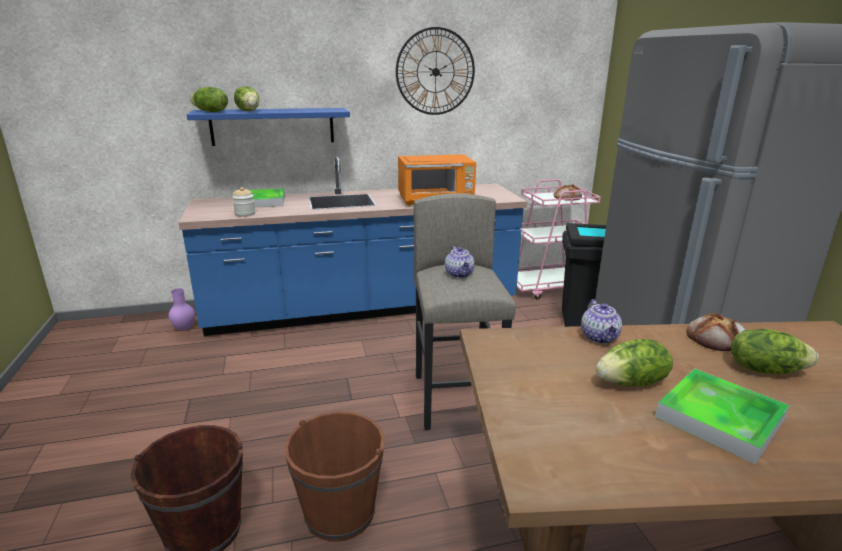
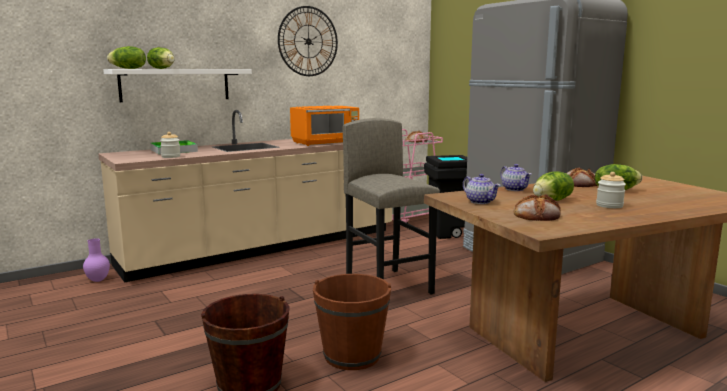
camera: 20 degrees left, 10 degrees down
blue counter [178,157,527,336] -> beige counter [98,110,392,283]
blue shelf [187,108,350,146] -> white shelf [103,69,252,102]
teapot [445,246,475,278] -> teapot moved to [463,174,501,204]
tray [655,368,789,464] -> jar [596,172,626,208]
none -> bread [514,194,561,221]

